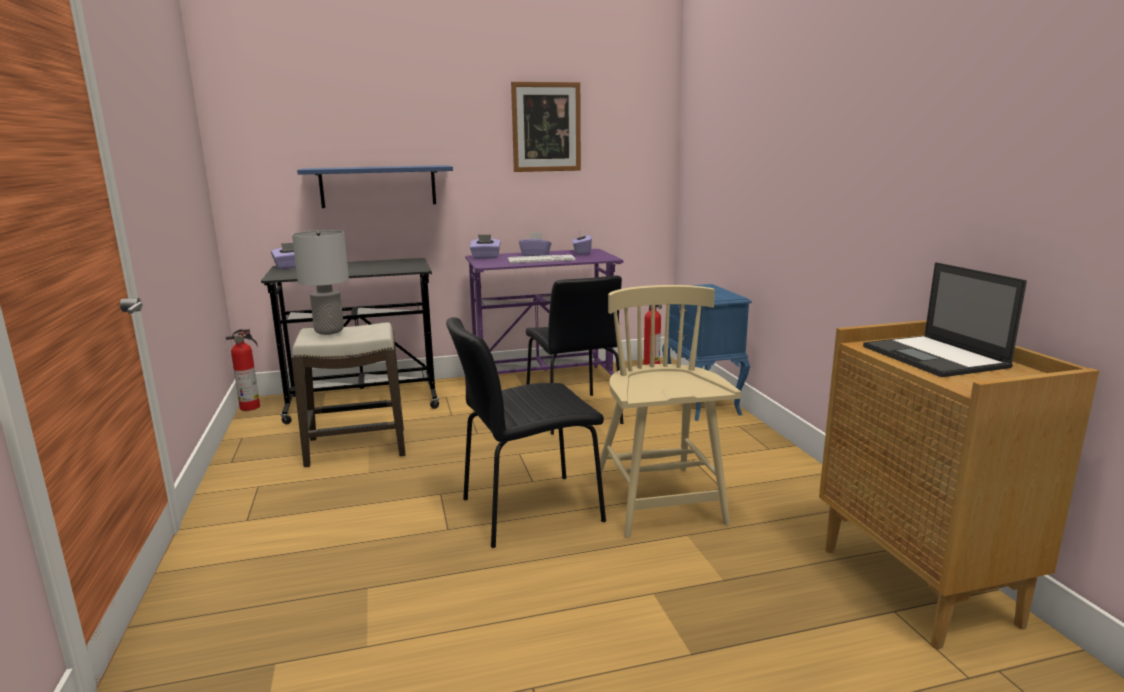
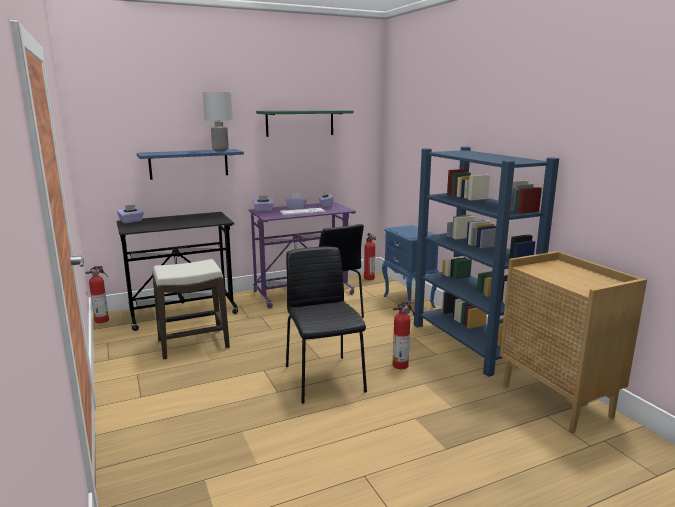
camera: 10 degrees left, 0 degrees up
grey table lamp [292,230,349,335] -> grey table lamp moved to [203,91,233,151]
black chair [446,317,606,548] -> black chair turned 105 degrees clockwise [286,246,367,404]
picture [511,82,581,172] -> green shelf [256,110,353,137]
beige chair [595,285,741,538] -> fire extinguisher [393,301,415,369]
laptop [863,262,1027,377] -> none
none -> blue bookcase [414,147,559,377]

